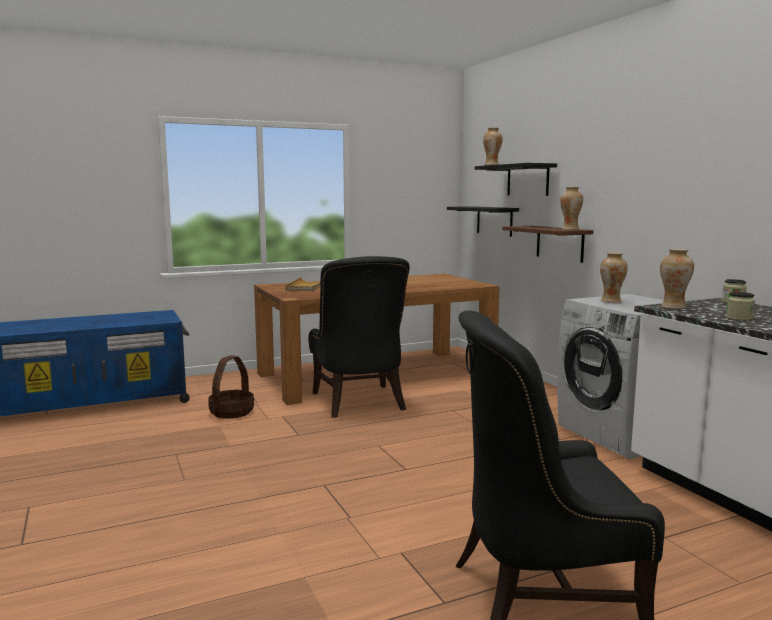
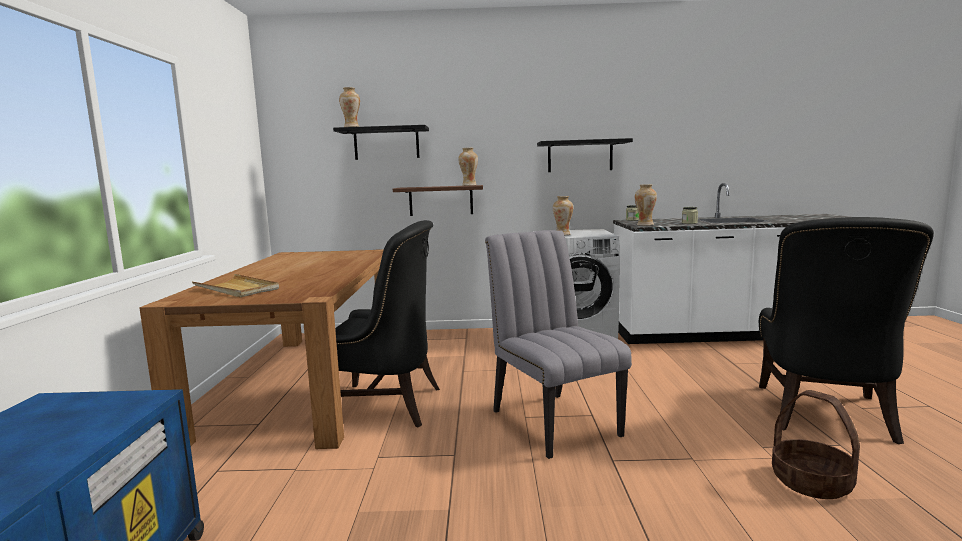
camera: 65 degrees left, 0 degrees up
basket [208,355,254,419] -> basket moved to [772,390,860,499]
black shelf [447,206,519,237] -> black shelf moved to [537,138,633,172]
none -> grey chair [485,230,632,459]

